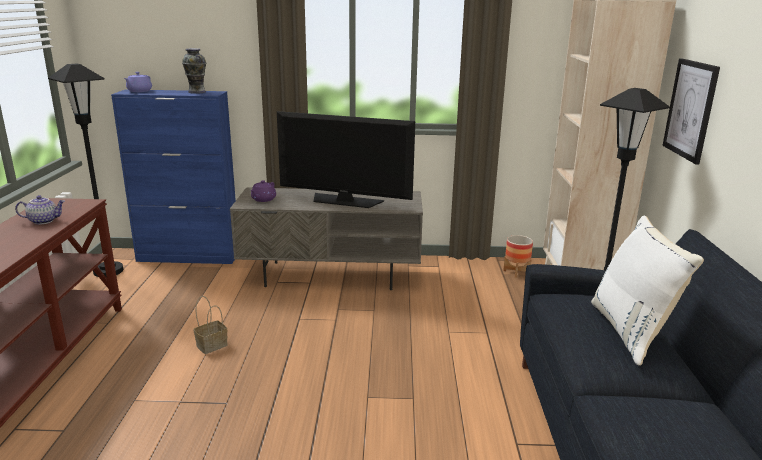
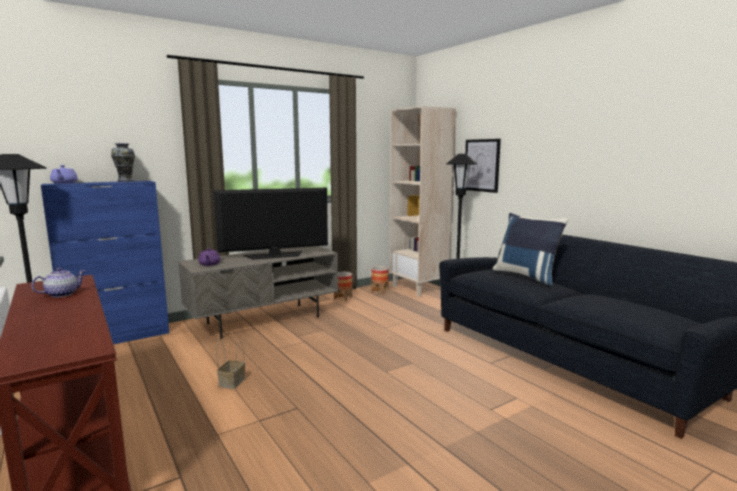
camera: 35 degrees left, 10 degrees down
white pillow [591,216,704,366] -> blue pillow [492,213,568,286]
none -> planter [334,272,352,301]

